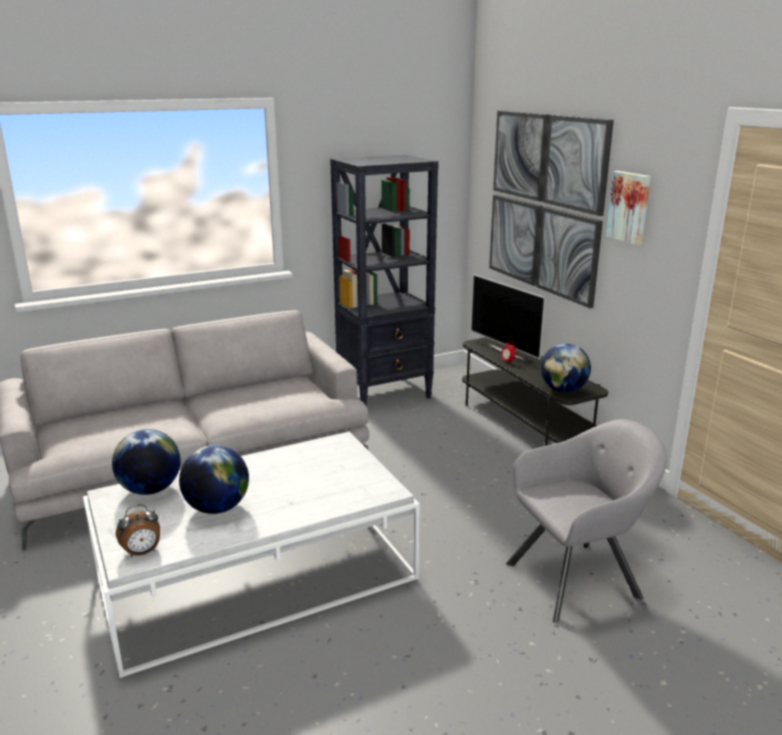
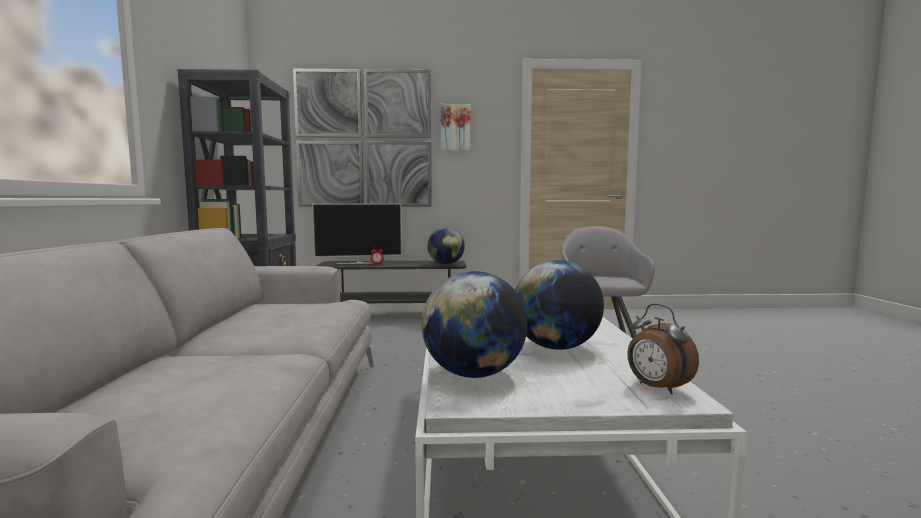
camera: 65 degrees left, 15 degrees down
alarm clock [116,504,160,557] -> alarm clock turned 150 degrees clockwise [627,304,699,395]

